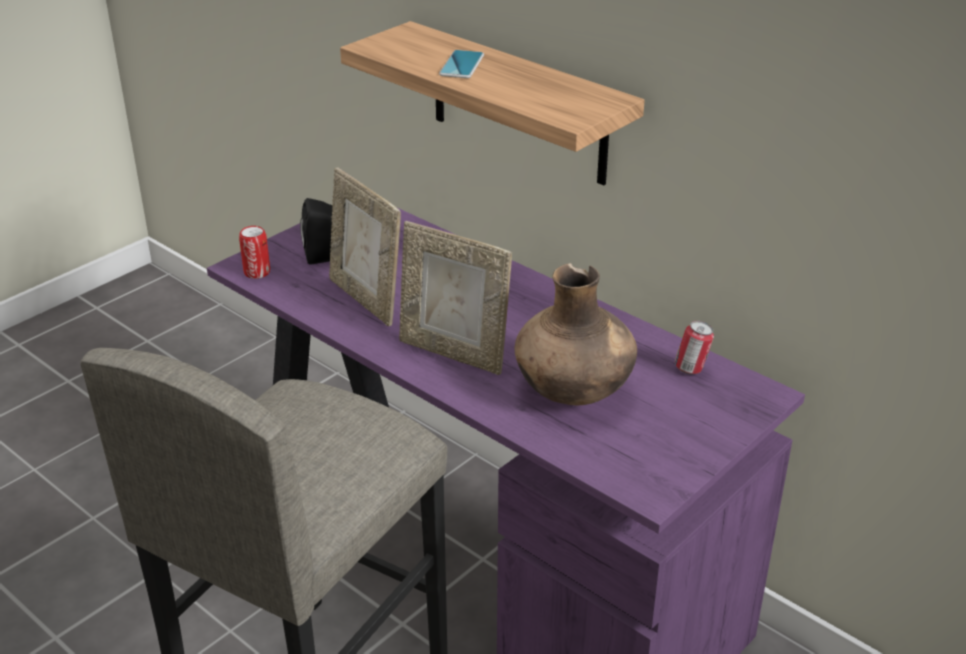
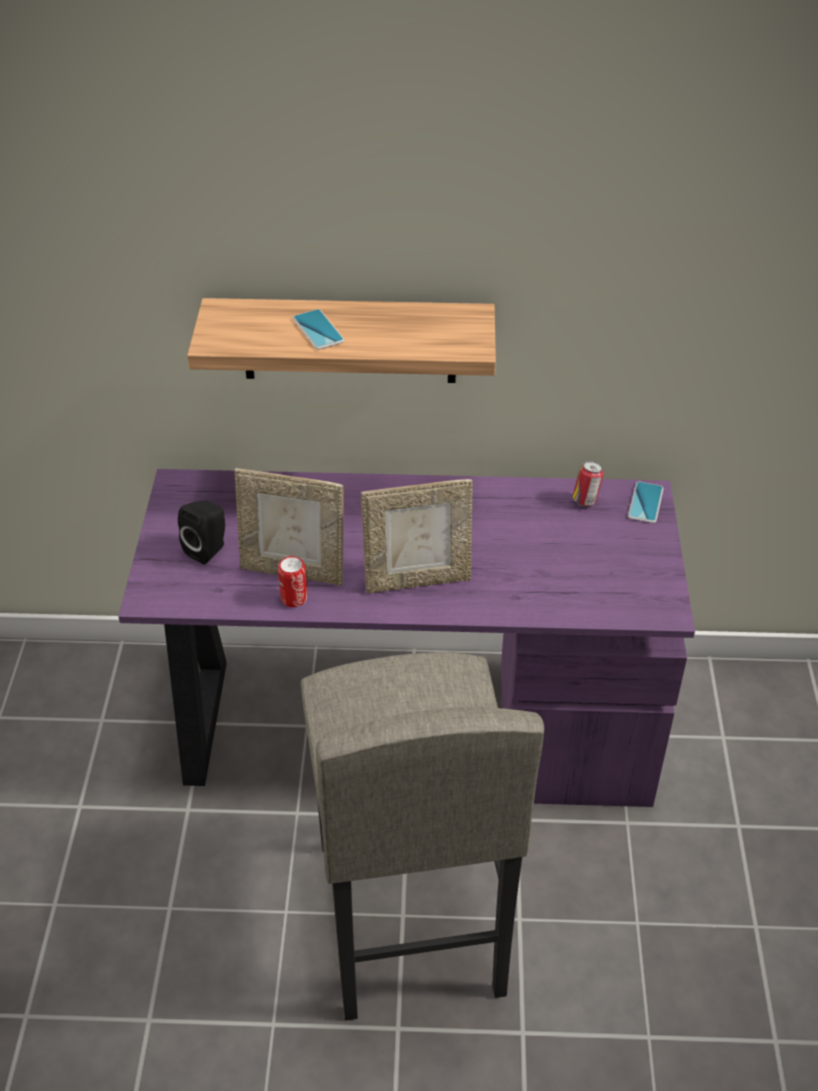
camera: 40 degrees left, 10 degrees up
can [239,226,270,279] -> can moved to [278,556,308,607]
brown vase [515,263,637,405] -> none
none -> phone [628,482,664,523]

